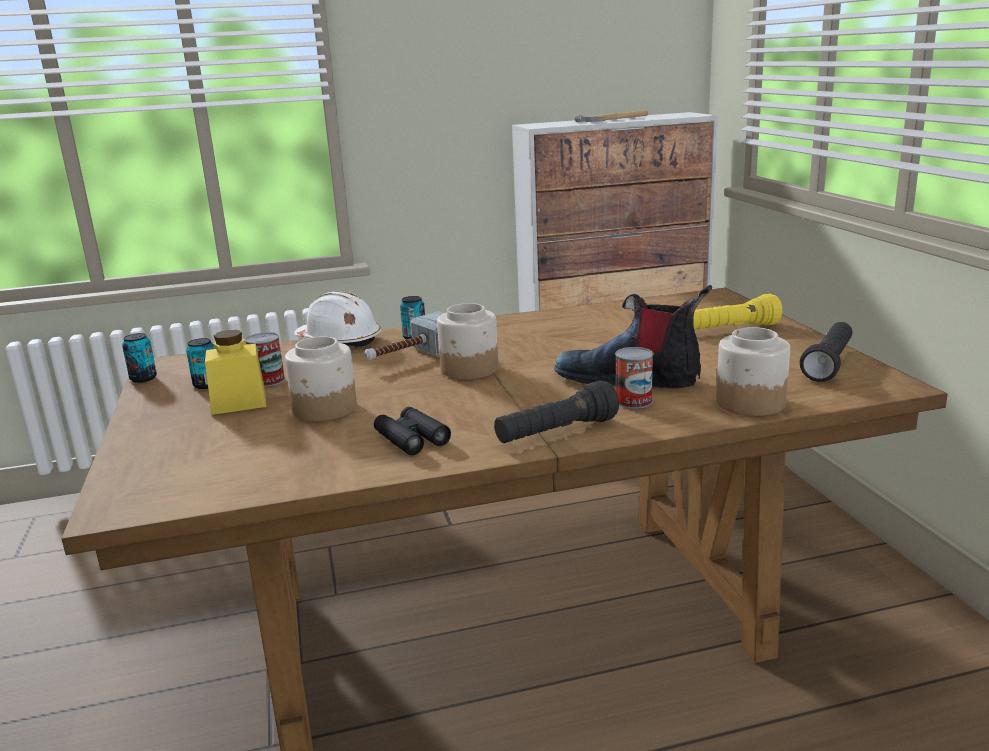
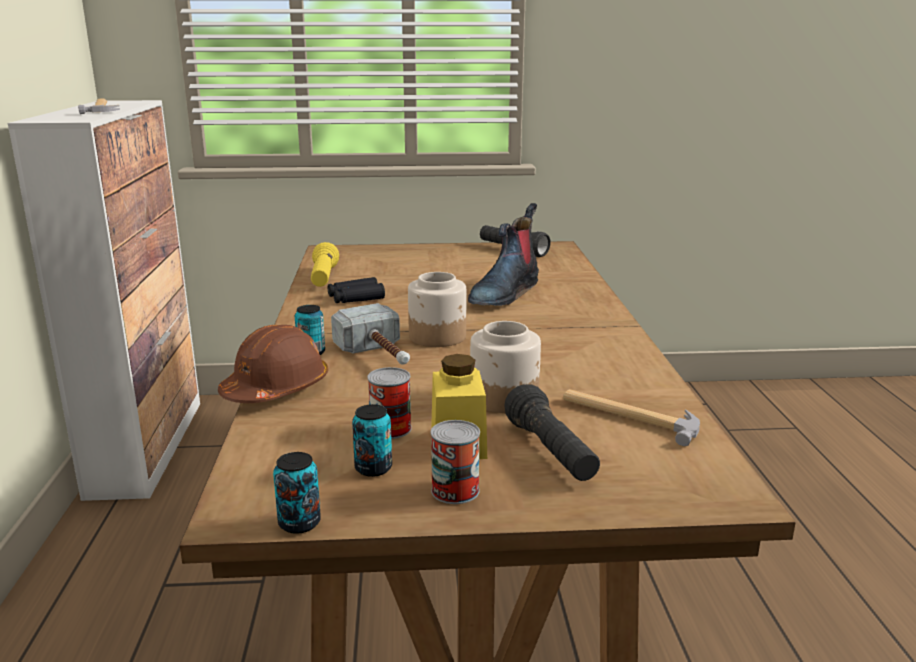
camera: 80 degrees left, 0 degrees up
white hard hat [294,292,381,348] -> brown hard hat [218,325,328,403]
black binoculars [374,407,451,455] -> black binoculars moved to [328,277,385,303]
black flashlight [494,380,619,443] -> black flashlight moved to [504,385,600,481]
can [615,347,653,409] -> can moved to [431,420,480,504]
yellow flashlight [693,294,782,330] -> yellow flashlight moved to [311,242,339,287]
jar [716,327,790,416] -> none
none -> hammer [563,389,700,446]

